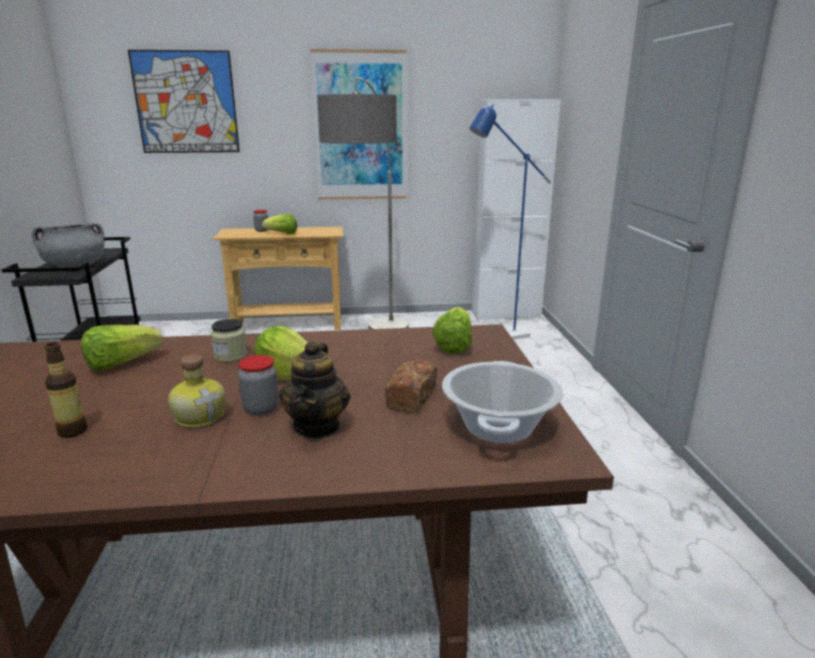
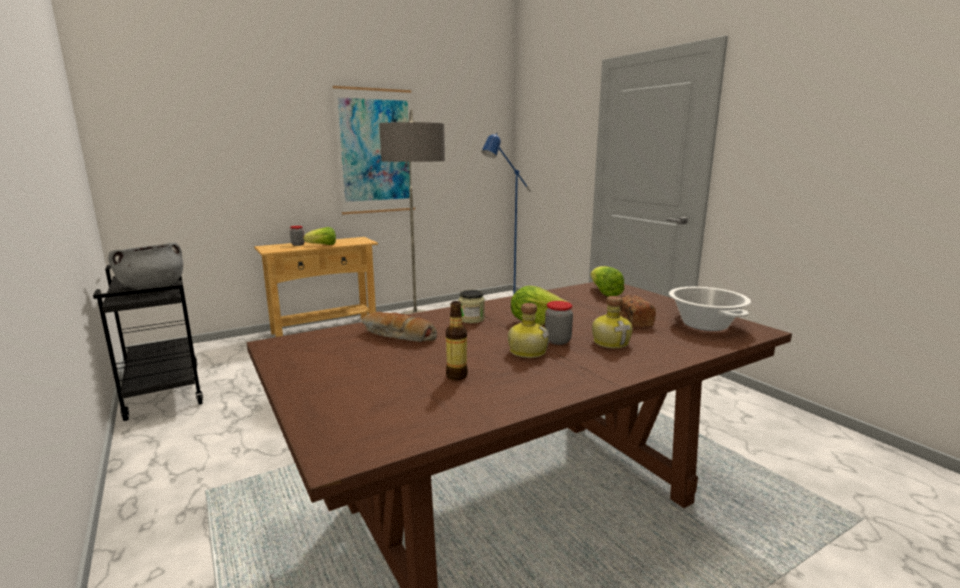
camera: 25 degrees left, 5 degrees down
lettuce [81,325,163,371] -> bread [362,312,437,342]
picture [128,50,240,153] -> none
teapot [279,340,350,438] -> bottle [592,296,633,348]
white cabinet [471,99,561,321] -> none

